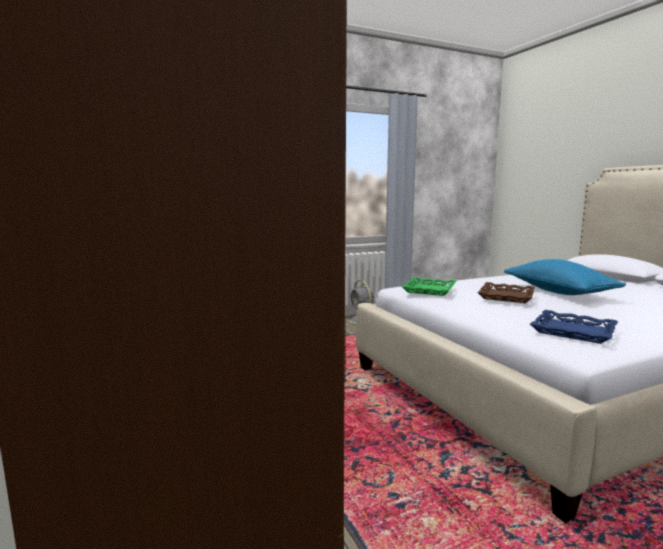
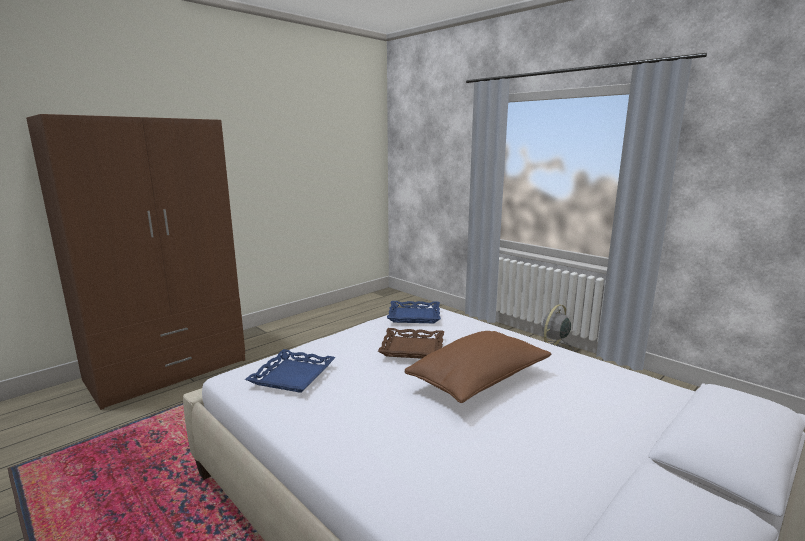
camera: 70 degrees right, 5 degrees up
green tray [402,277,456,296] -> blue tray [387,301,441,323]
blue pillow [504,259,626,295] -> brown pillow [404,331,551,403]

